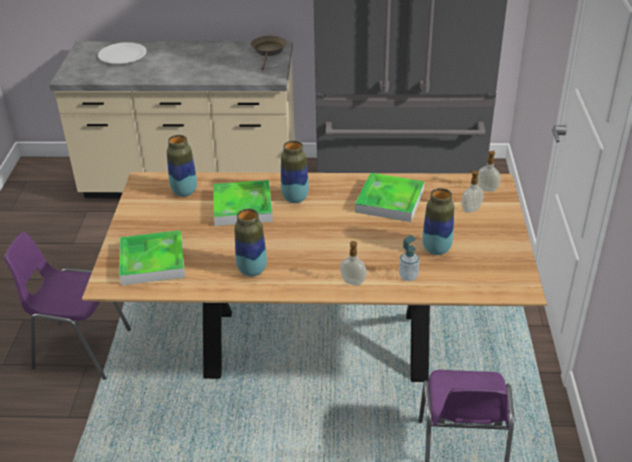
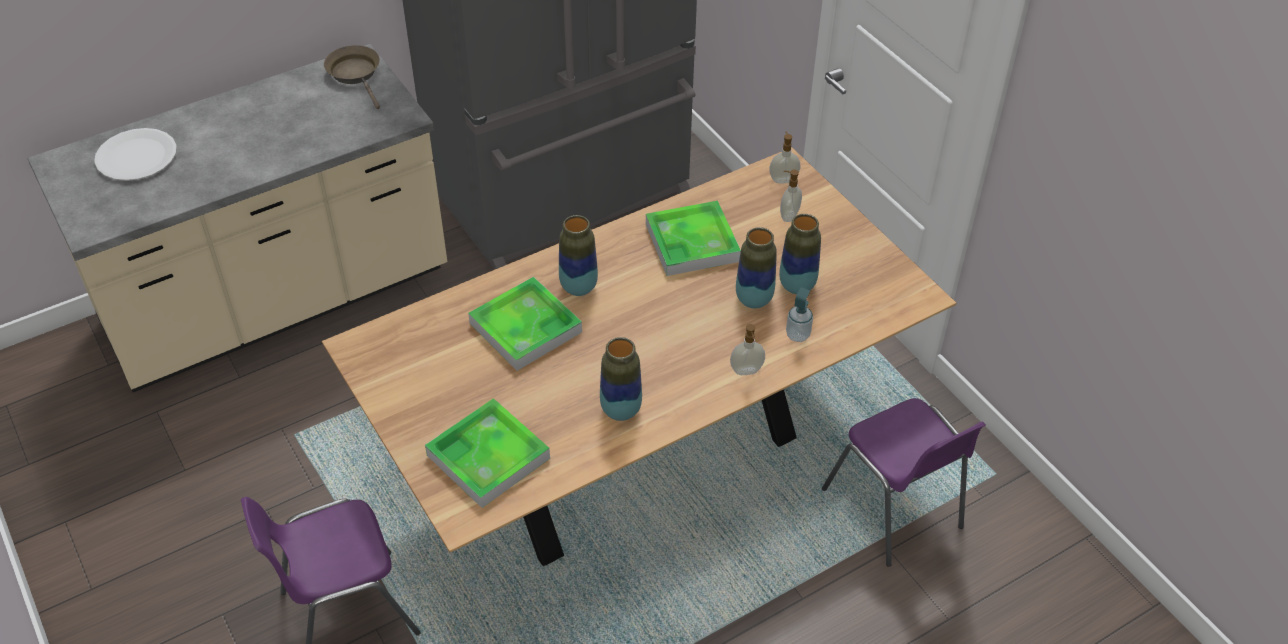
camera: 35 degrees left, 10 degrees up
vase [167,135,197,197] -> vase moved to [736,227,777,308]

